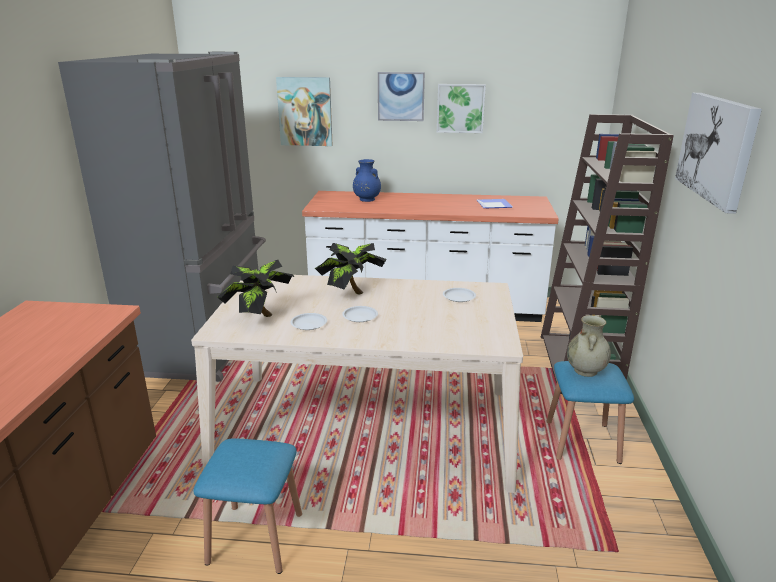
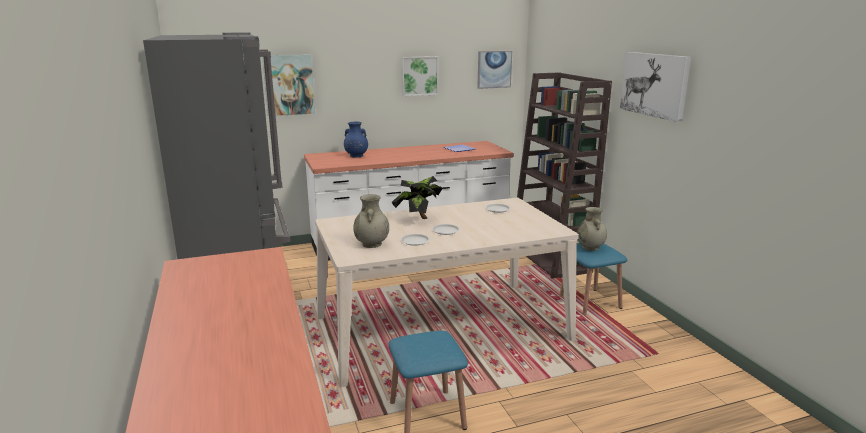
camera: 25 degrees left, 5 degrees down
potted plant [217,260,294,317] -> beige vase [353,194,389,248]
picture [378,72,425,121] -> picture moved to [477,51,512,89]

